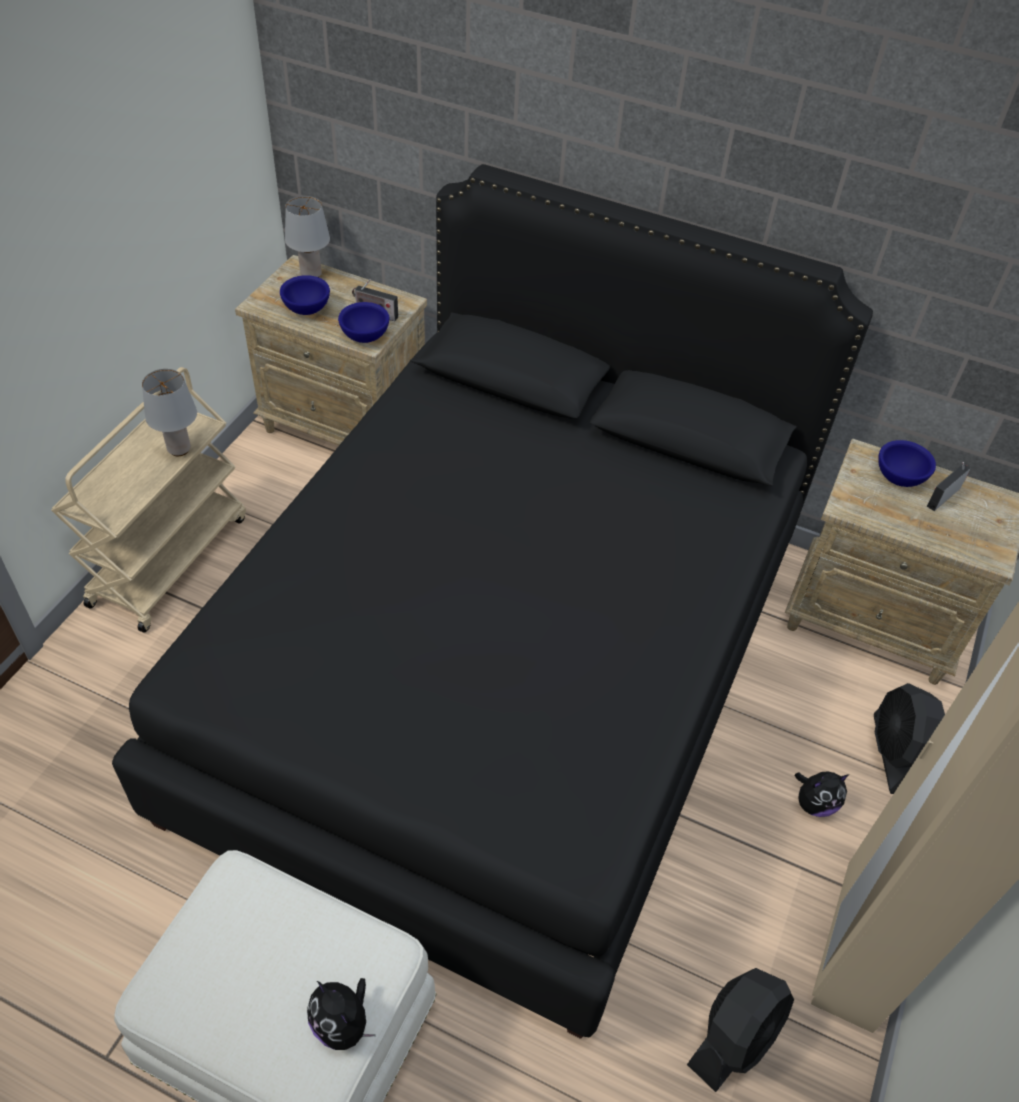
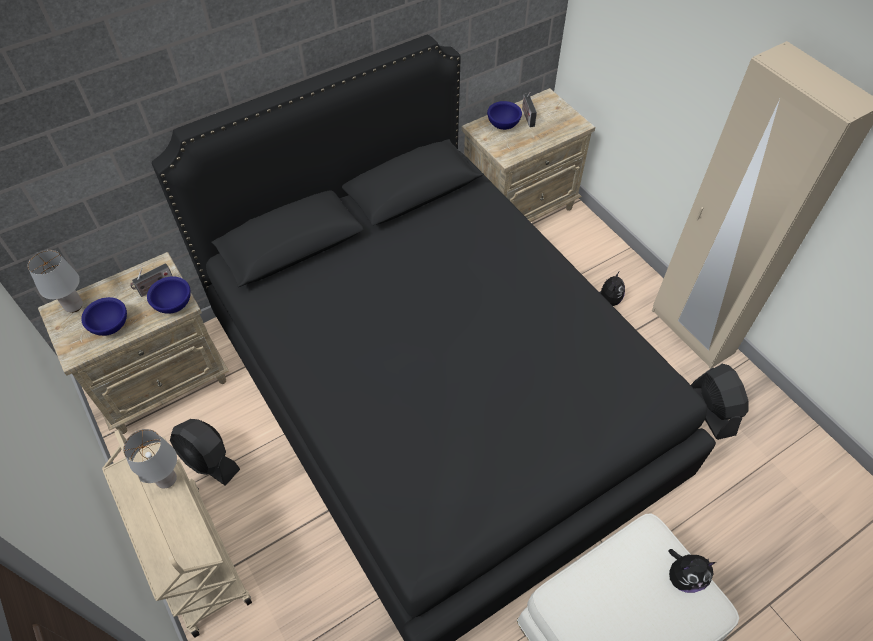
camera: 55 degrees left, 5 degrees up
black fan [874,683,945,794] -> black fan moved to [170,419,240,486]

